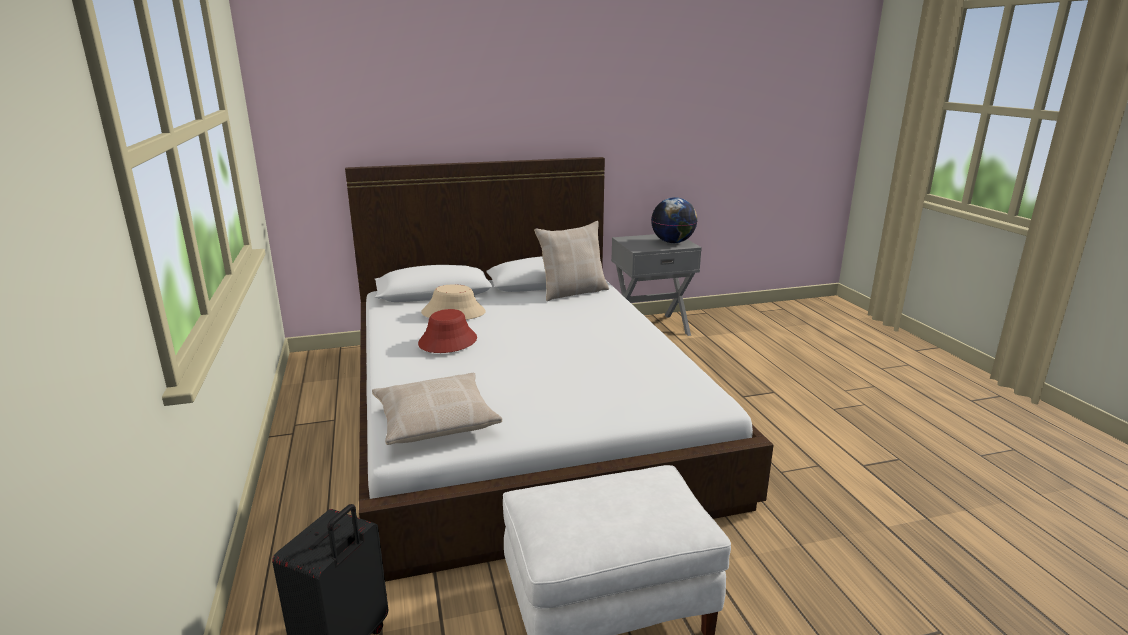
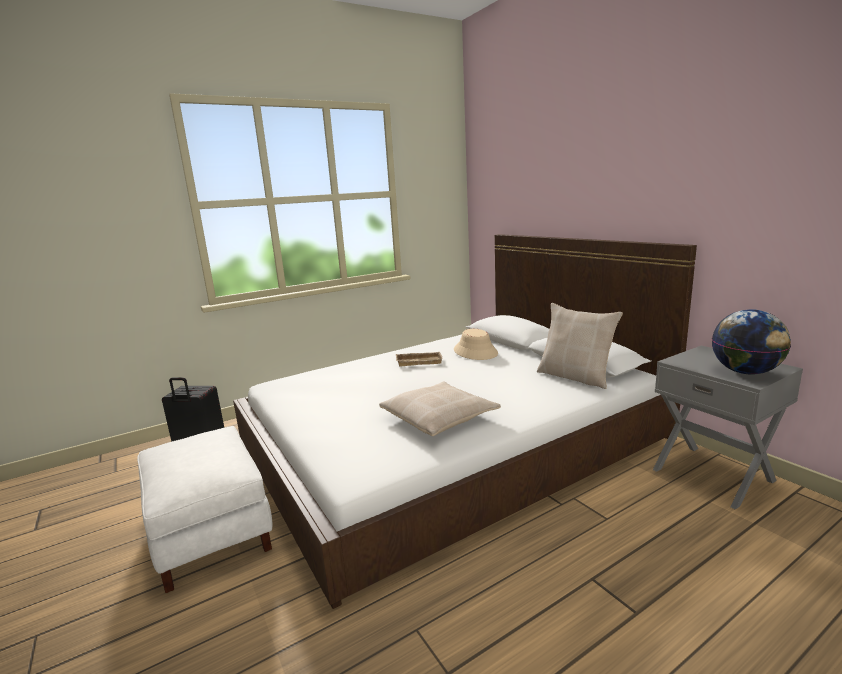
camera: 75 degrees right, 5 degrees down
beige pillow [372,373,502,445] -> beige pillow moved to [379,381,501,436]
red hat [418,309,477,353] -> beige tray [396,352,443,366]

